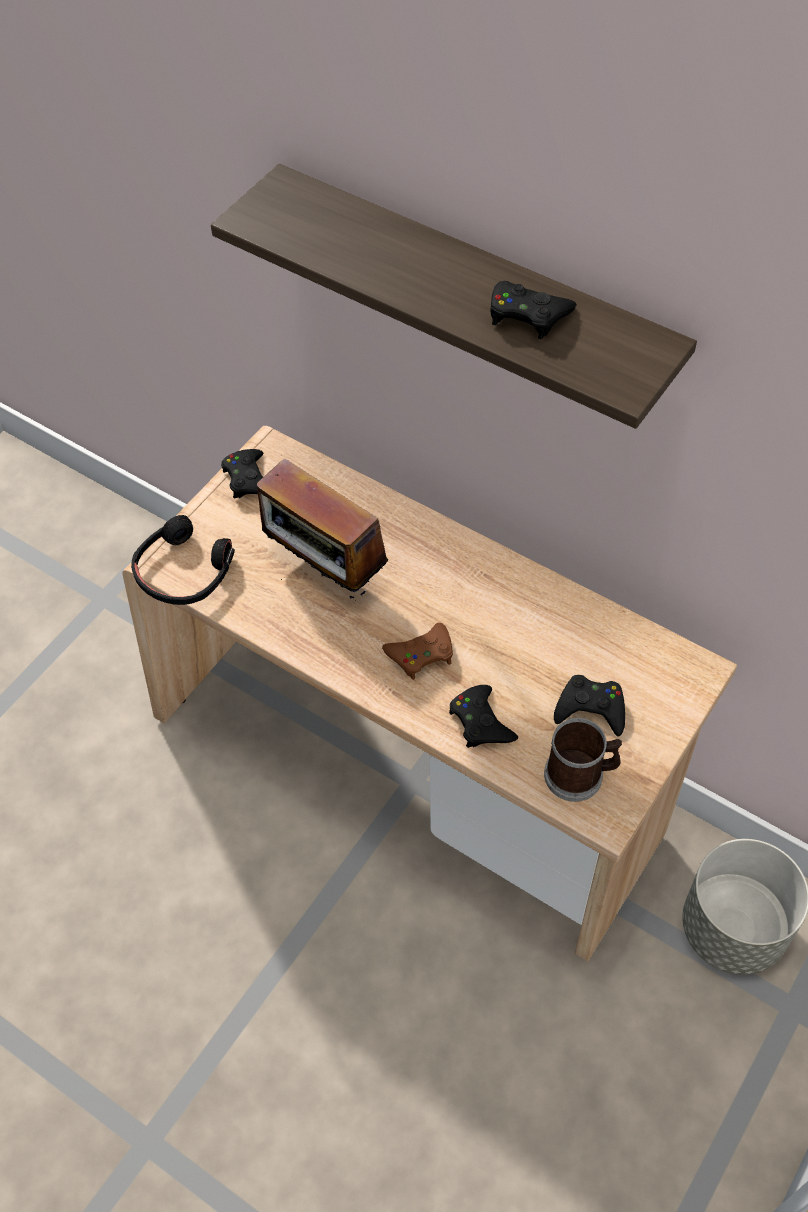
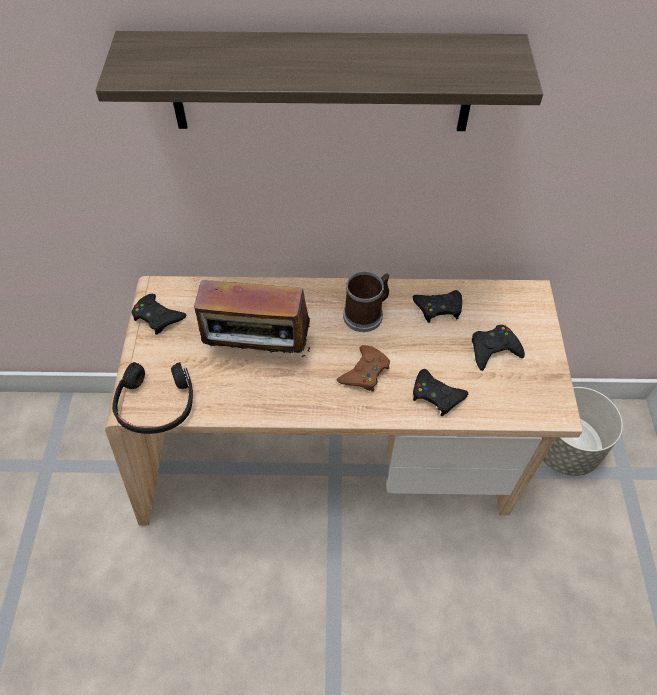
camera: 35 degrees left, 0 degrees up
black game controller [490,281,577,339] -> black game controller moved to [413,290,462,323]
mug [544,718,622,802] -> mug moved to [343,271,389,332]

